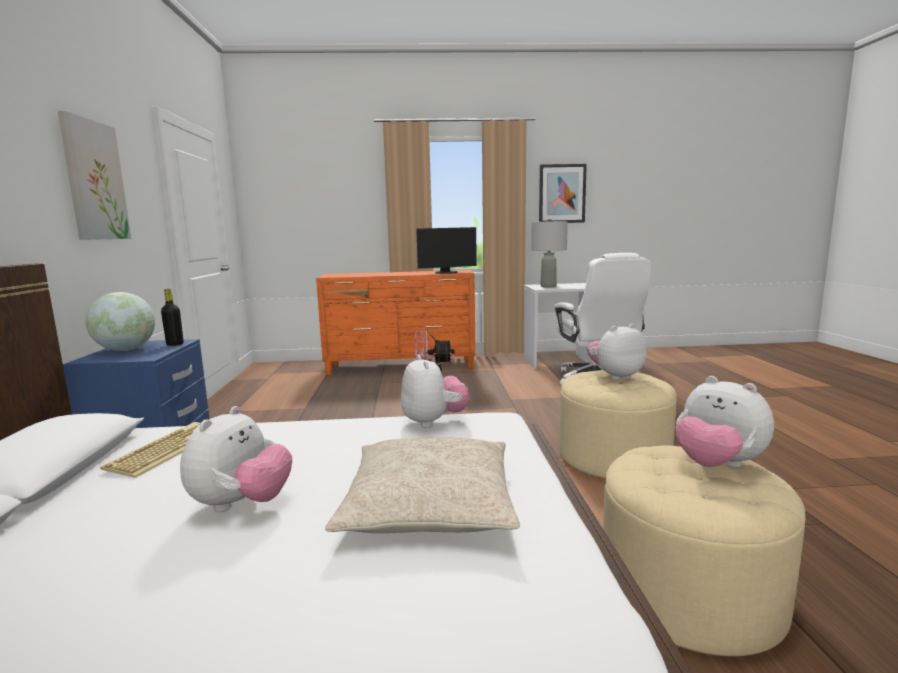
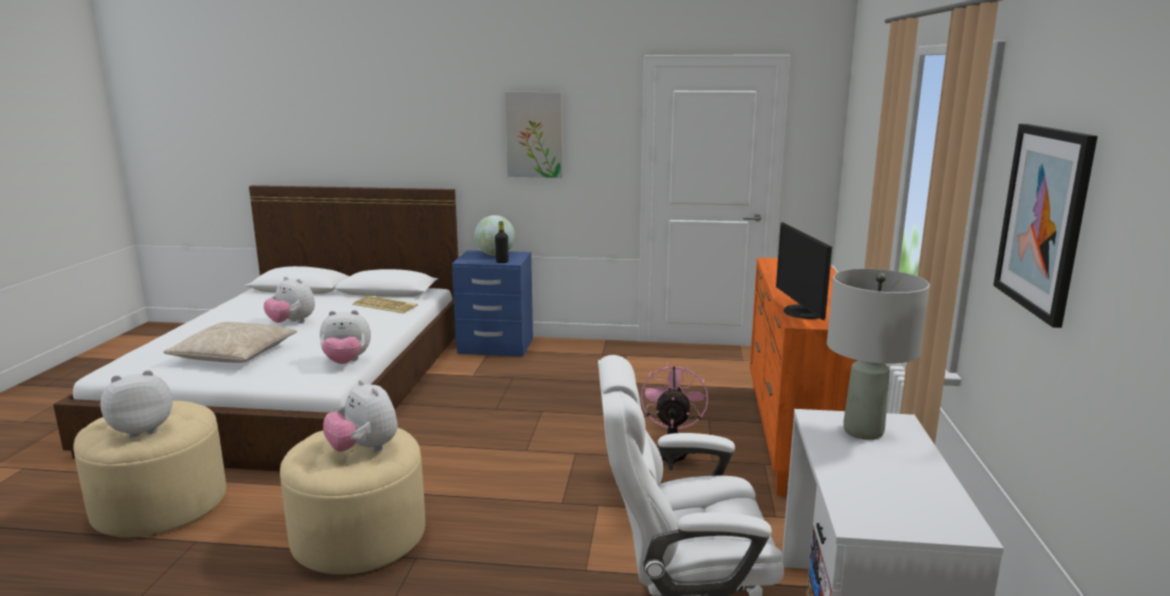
camera: 100 degrees right, 5 degrees up
plush toy [587,324,647,380] -> plush toy turned 150 degrees clockwise [323,380,398,452]

